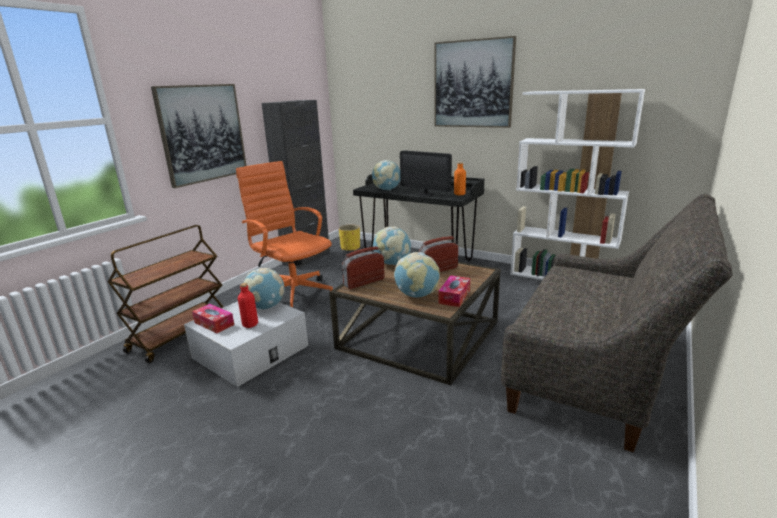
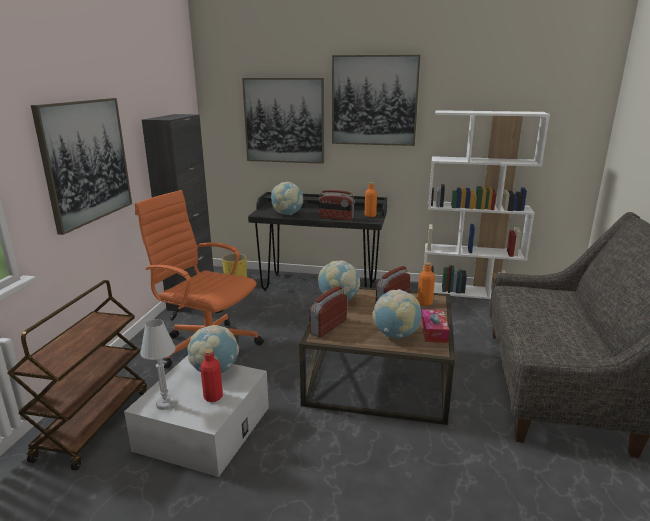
camera: 20 degrees left, 0 degrees up
tissue box [192,304,234,334] -> white table lamp [141,319,175,410]
monitor [400,150,452,197] -> radio [319,190,355,221]
none -> picture [242,78,324,164]
none -> orange bottle [417,262,435,306]

